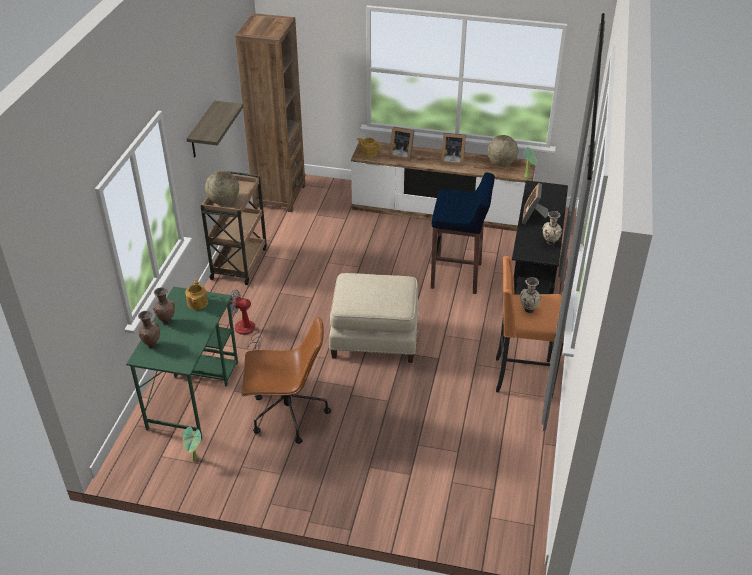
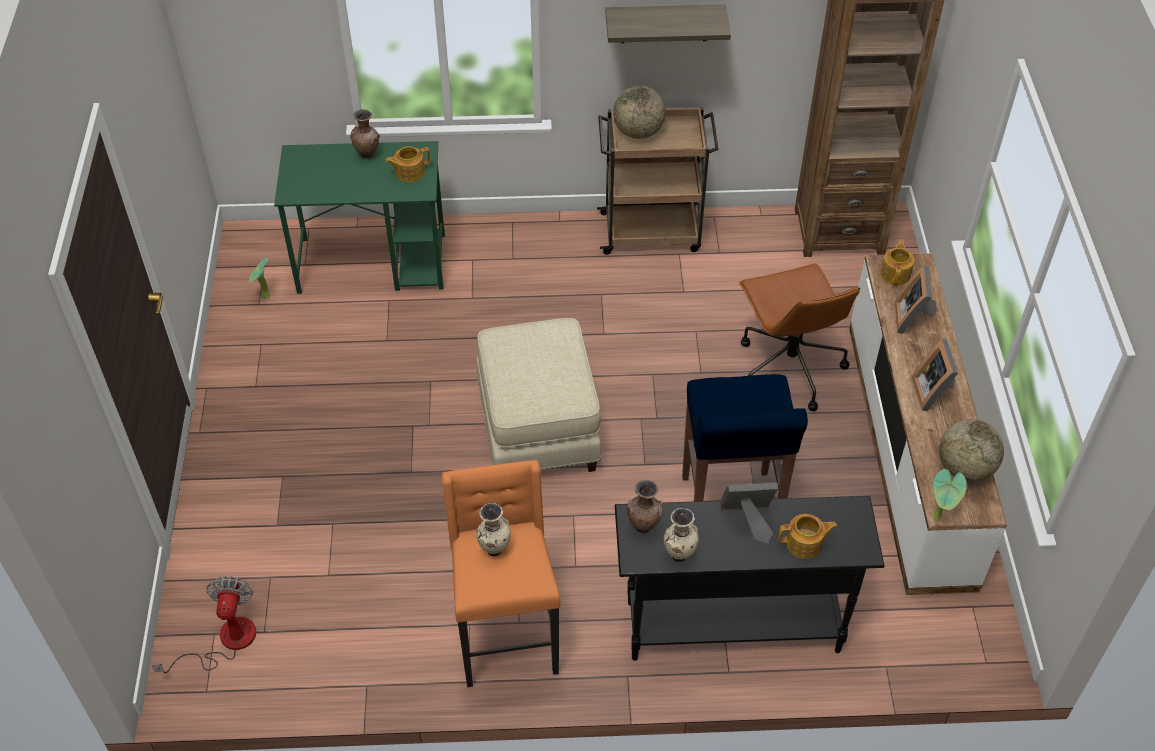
camera: 75 degrees right, 10 degrees up
brown vase [138,311,160,348] -> brown vase moved to [627,480,663,534]
fan [227,290,262,351] -> fan moved to [152,576,256,673]
brown office chair [241,316,331,444] -> brown office chair moved to [739,264,860,411]
none -> teapot [778,514,838,559]

